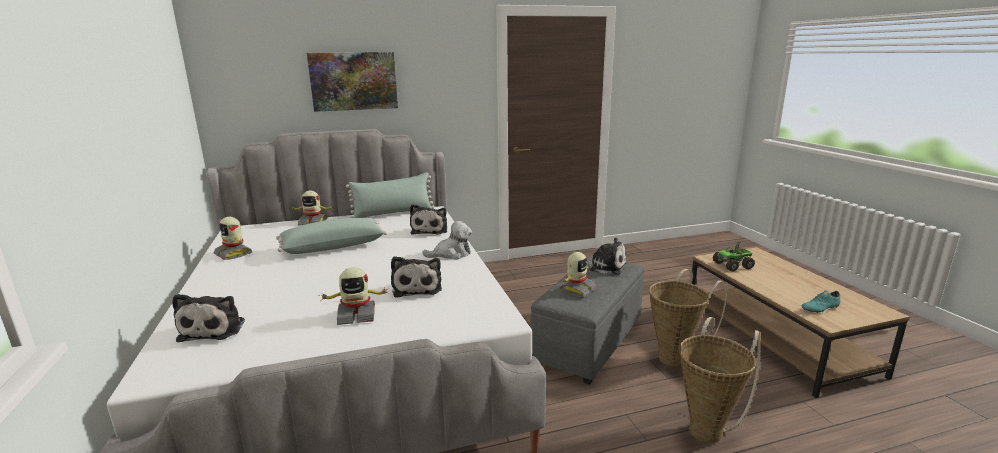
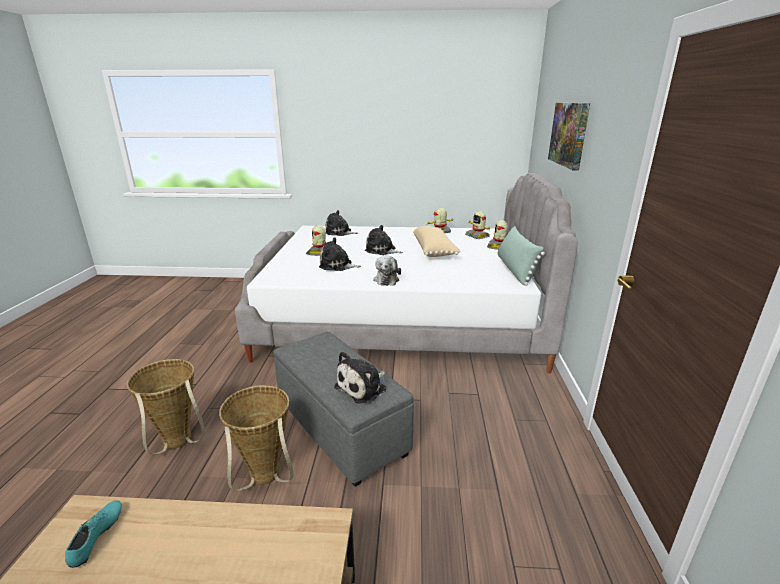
camera: 110 degrees right, 5 degrees up
green pillow [276,218,387,254] -> beige pillow [413,226,461,257]
plush toy [410,204,447,235] -> plush toy moved to [365,225,403,255]
toy robot [559,252,597,297] -> toy robot moved to [465,211,490,239]
toy truck [713,241,755,272] -> none

